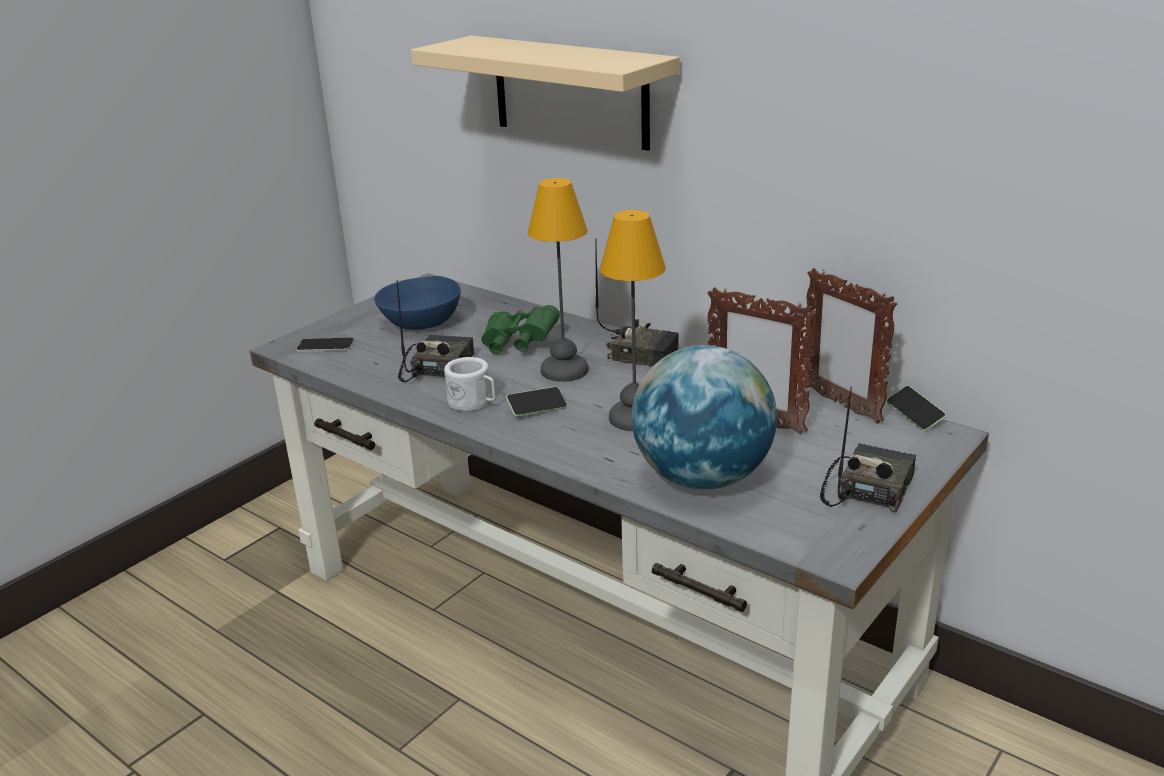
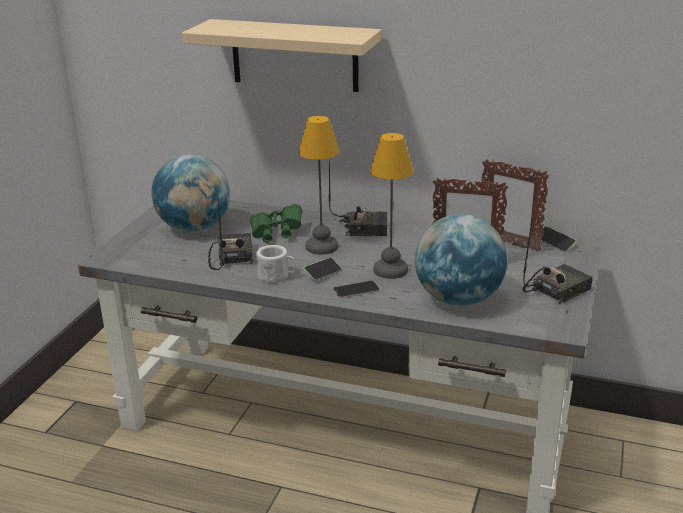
camera: 20 degrees left, 0 degrees up
phone [296,337,354,352] -> phone moved to [333,281,380,298]
blue bowl [374,276,461,330] -> globe [151,155,230,232]
radio [820,387,916,512] -> radio turned 45 degrees clockwise [523,220,593,304]

